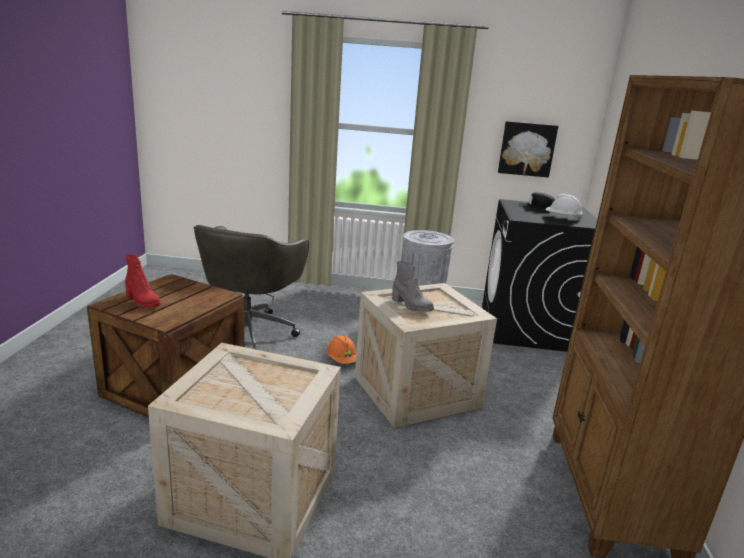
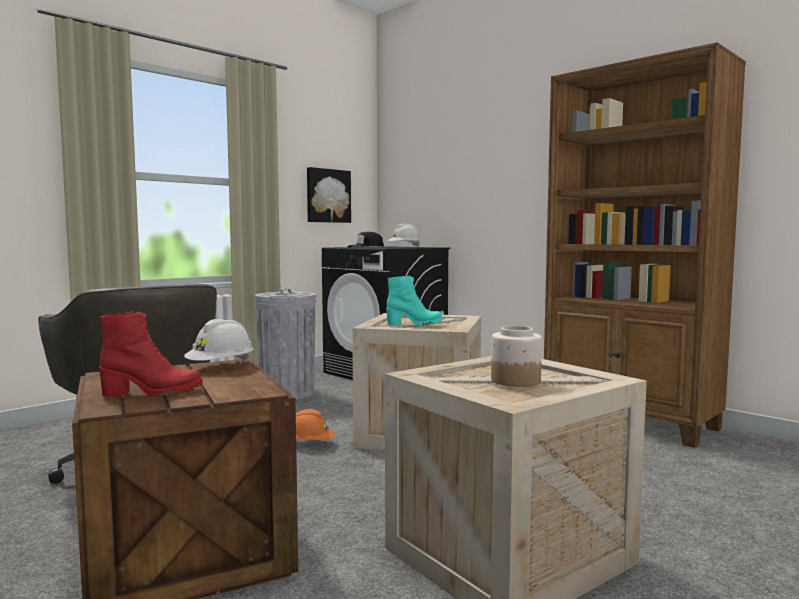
camera: 50 degrees left, 15 degrees down
grey boot [392,261,434,312] -> turquoise boot [386,276,443,326]
none -> white hard hat [184,319,253,361]
none -> jar [491,326,542,387]

